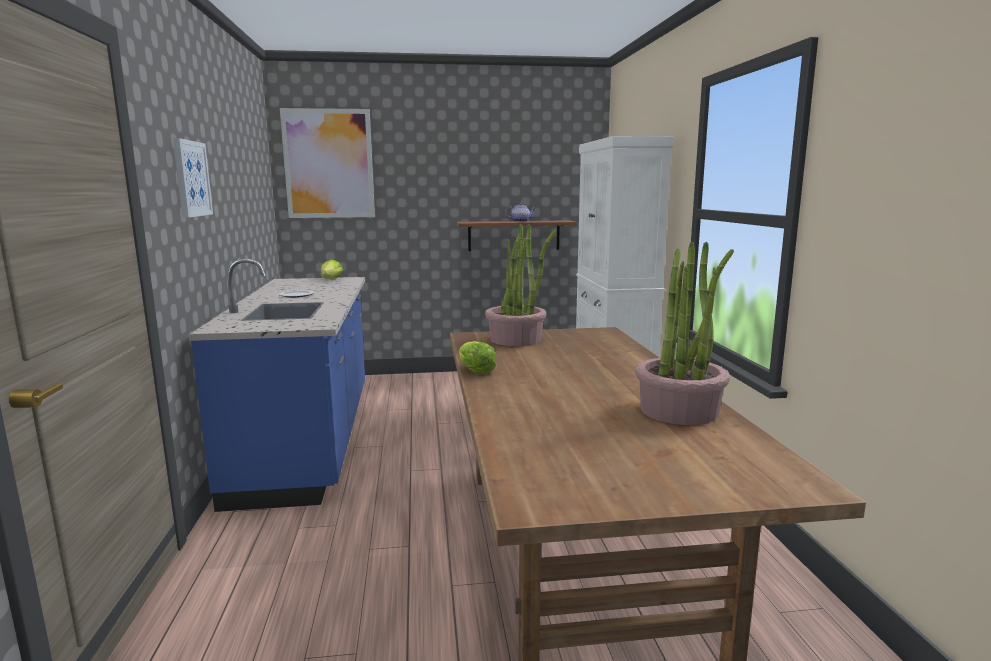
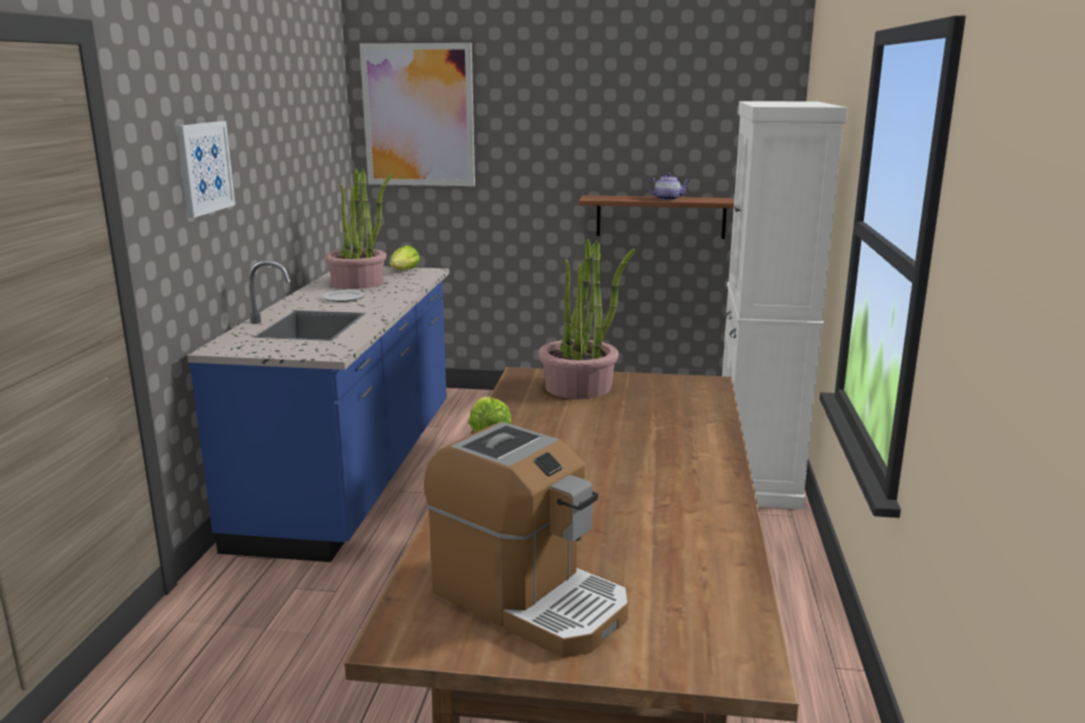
camera: 15 degrees right, 5 degrees up
potted plant [635,242,734,425] -> potted plant moved to [324,168,392,289]
none -> coffee machine [424,422,628,658]

